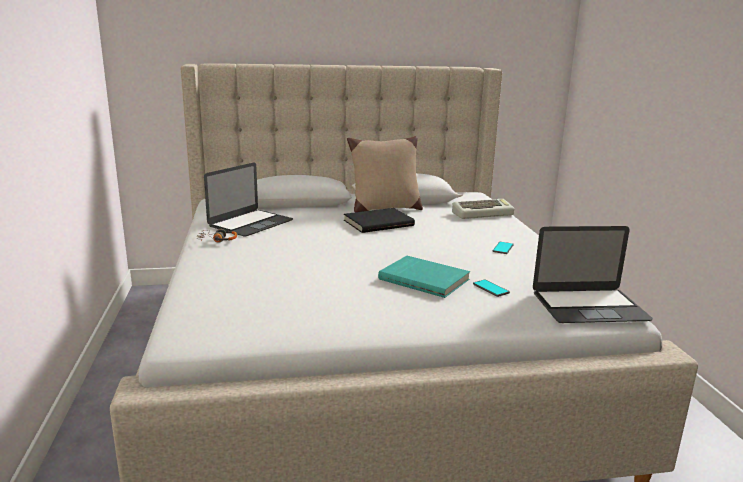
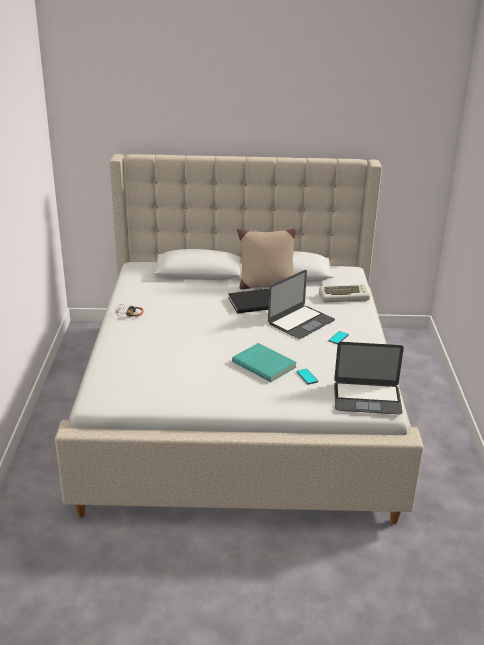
camera: 10 degrees right, 10 degrees up
laptop [204,163,293,237] -> laptop moved to [268,270,335,339]

